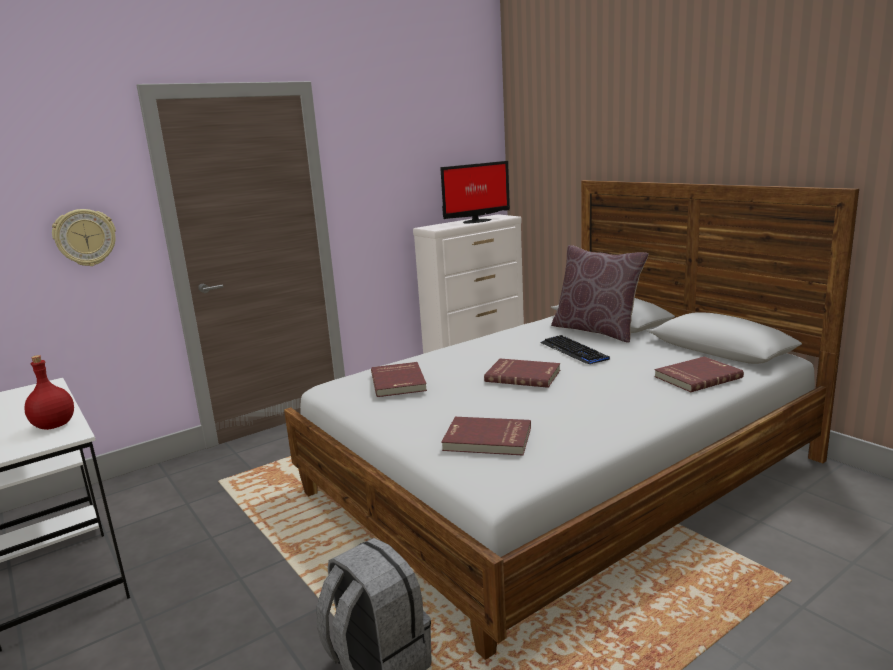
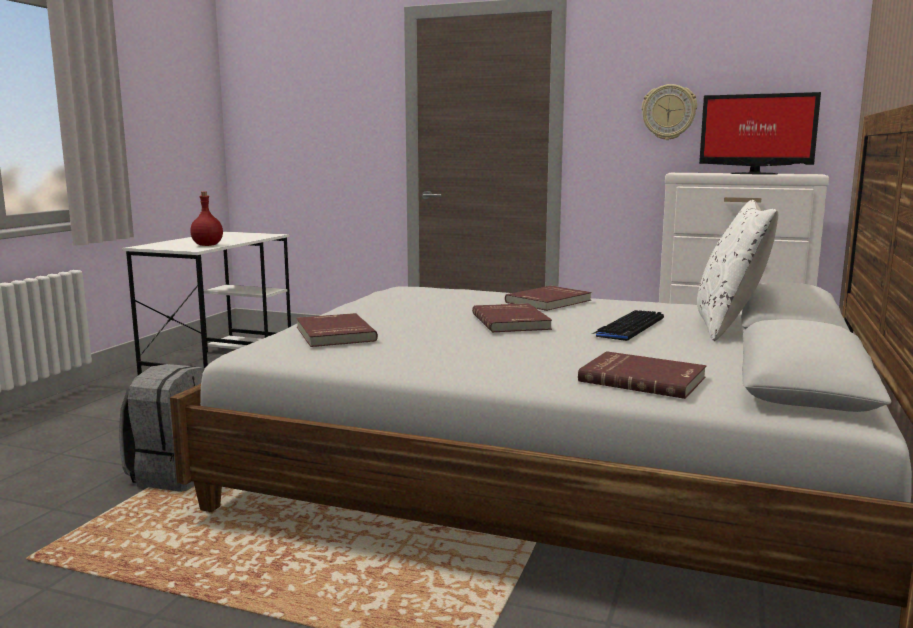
camera: 55 degrees right, 5 degrees down
wall clock [52,209,116,266] -> wall clock moved to [641,84,697,140]
red book [371,362,427,397] -> red book moved to [505,286,592,311]
brown pillow [551,245,649,343] -> white pillow [697,200,778,341]

